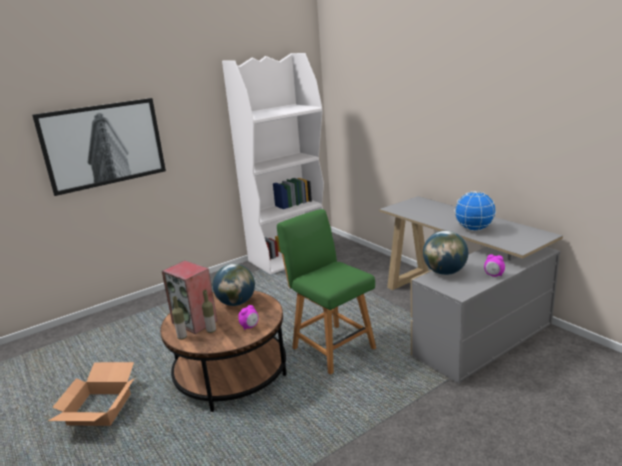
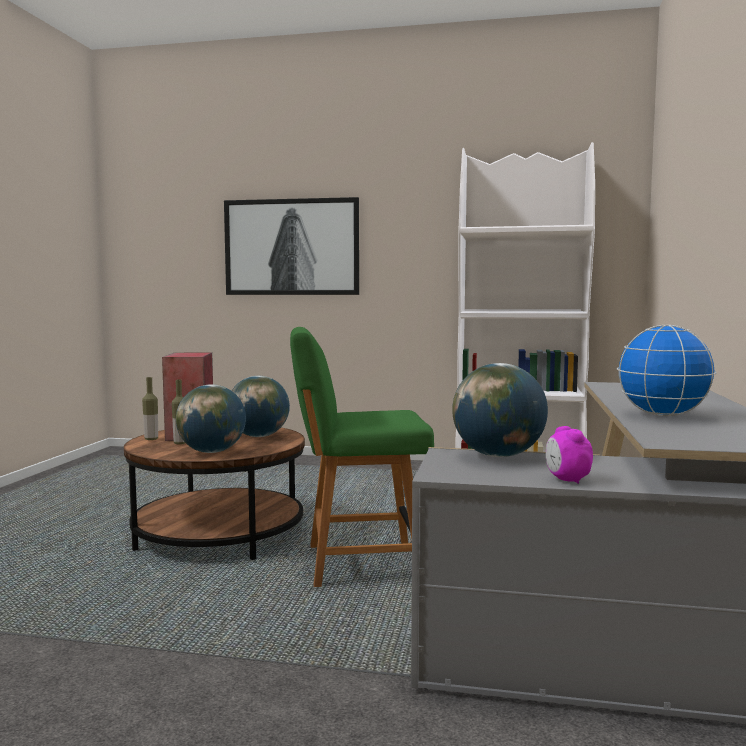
camera: 45 degrees right, 15 degrees down
cardboard box [48,362,135,426] -> none
alarm clock [238,305,259,330] -> globe [176,384,246,453]
green chair [277,209,376,375] -> green chair turned 105 degrees counterclockwise [290,327,434,587]

